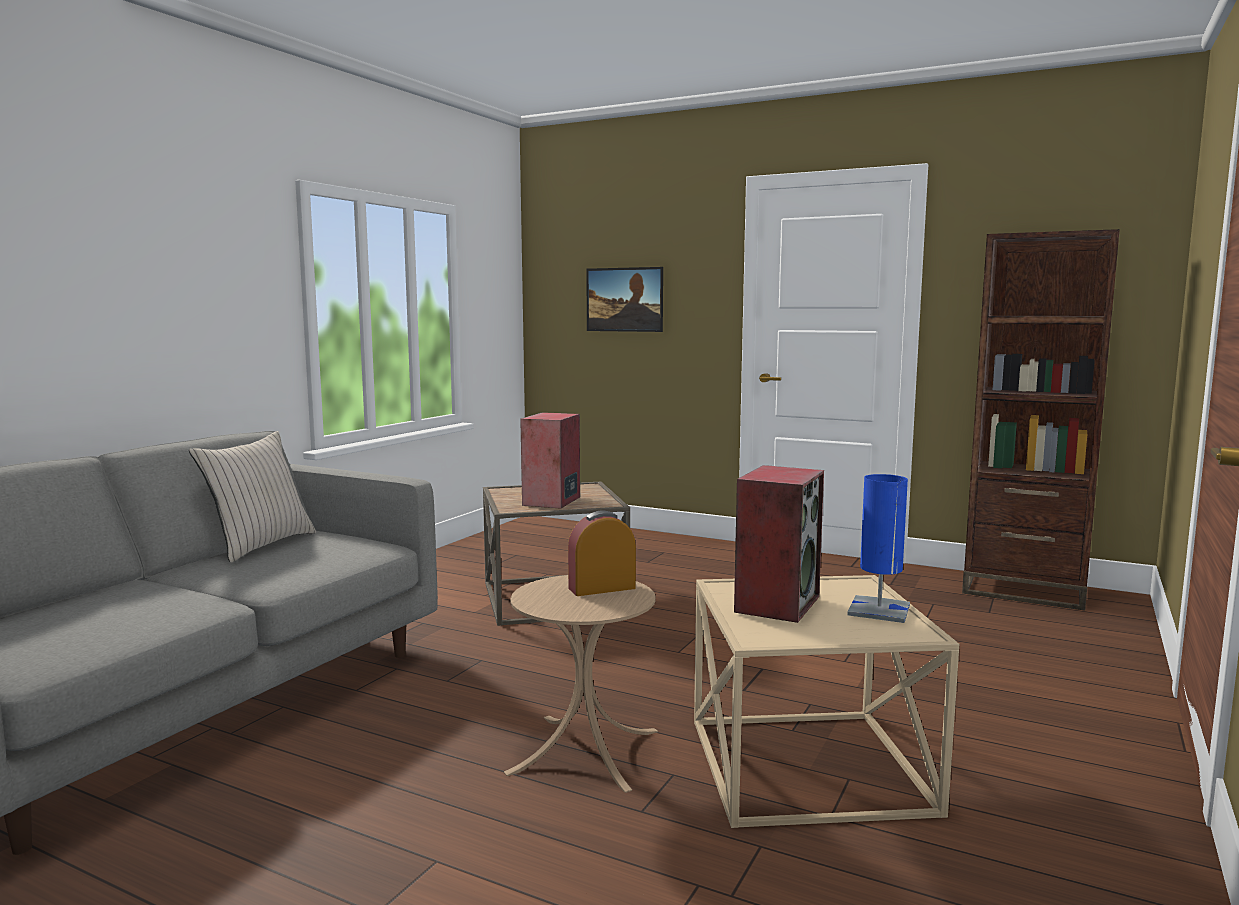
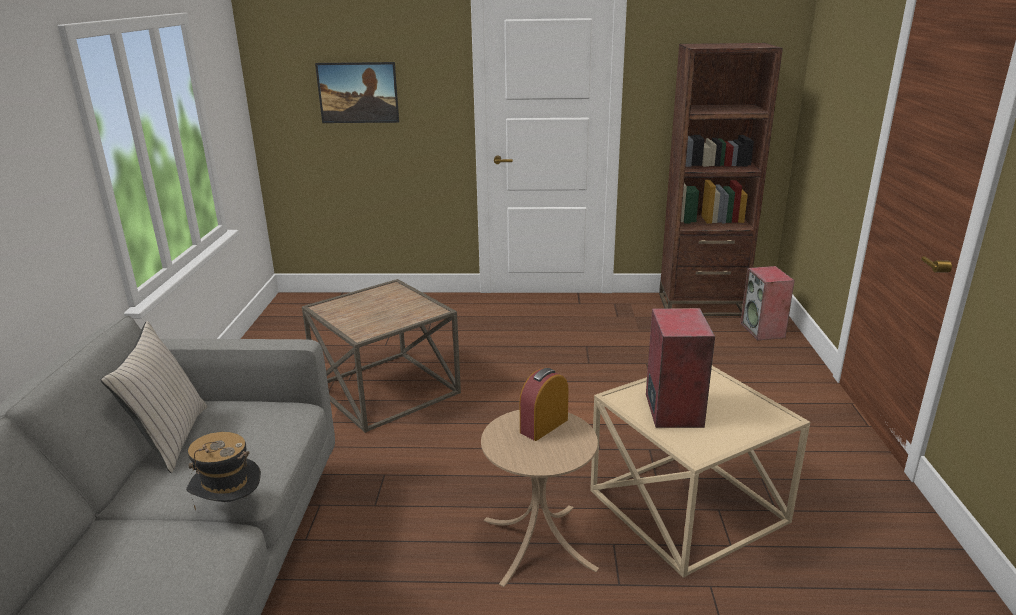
camera: 25 degrees left, 15 degrees up
speaker [520,412,580,509] -> speaker moved to [740,266,795,340]
blue table lamp [847,474,910,623] -> none
none -> hat [186,432,261,510]

